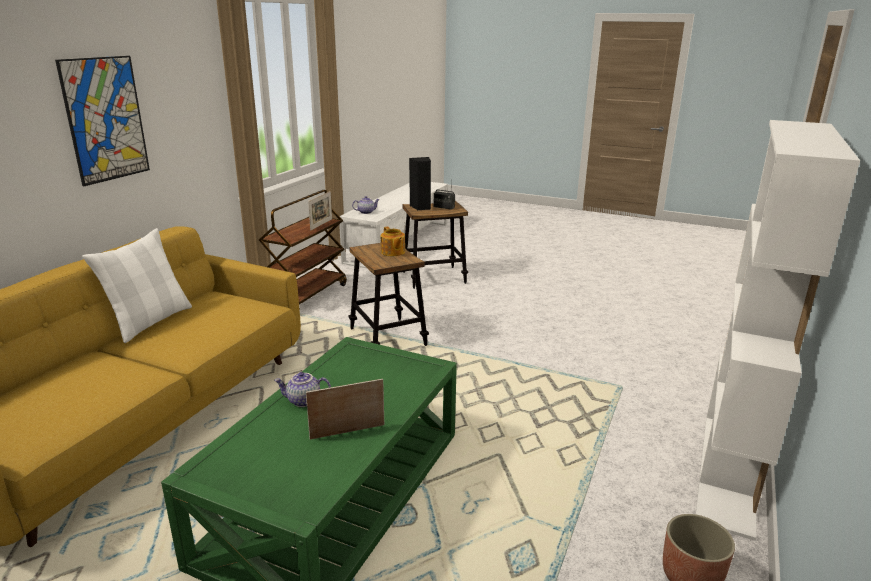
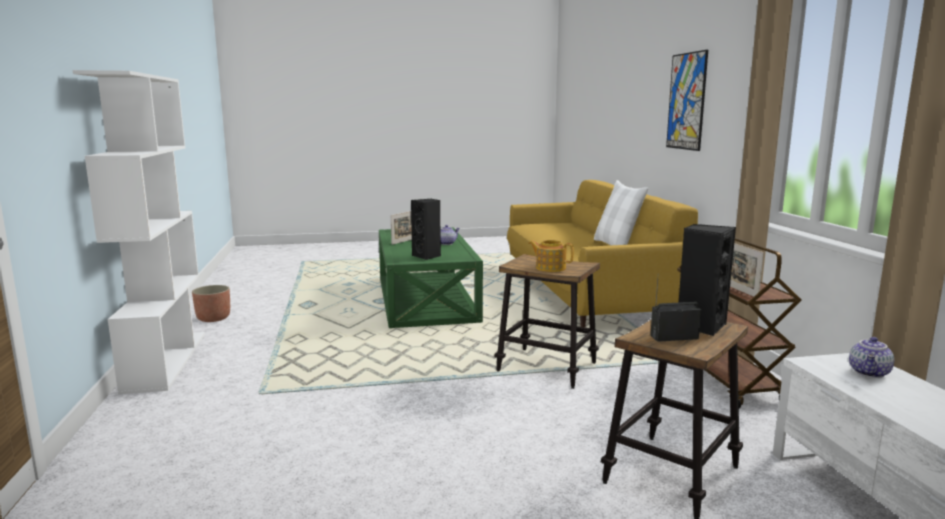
camera: 145 degrees right, 10 degrees down
none -> black speaker [411,199,441,260]

